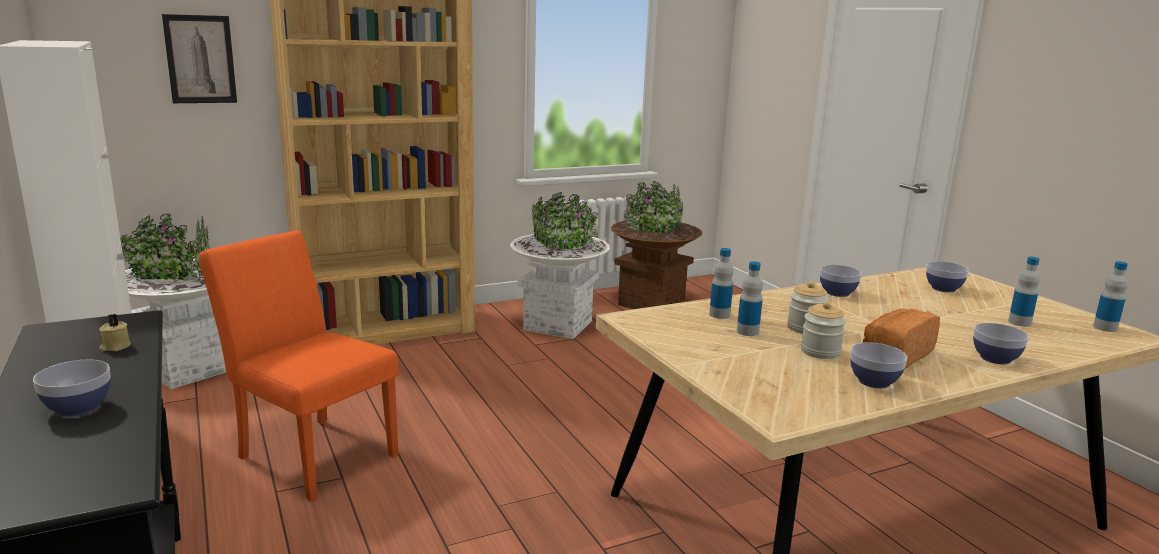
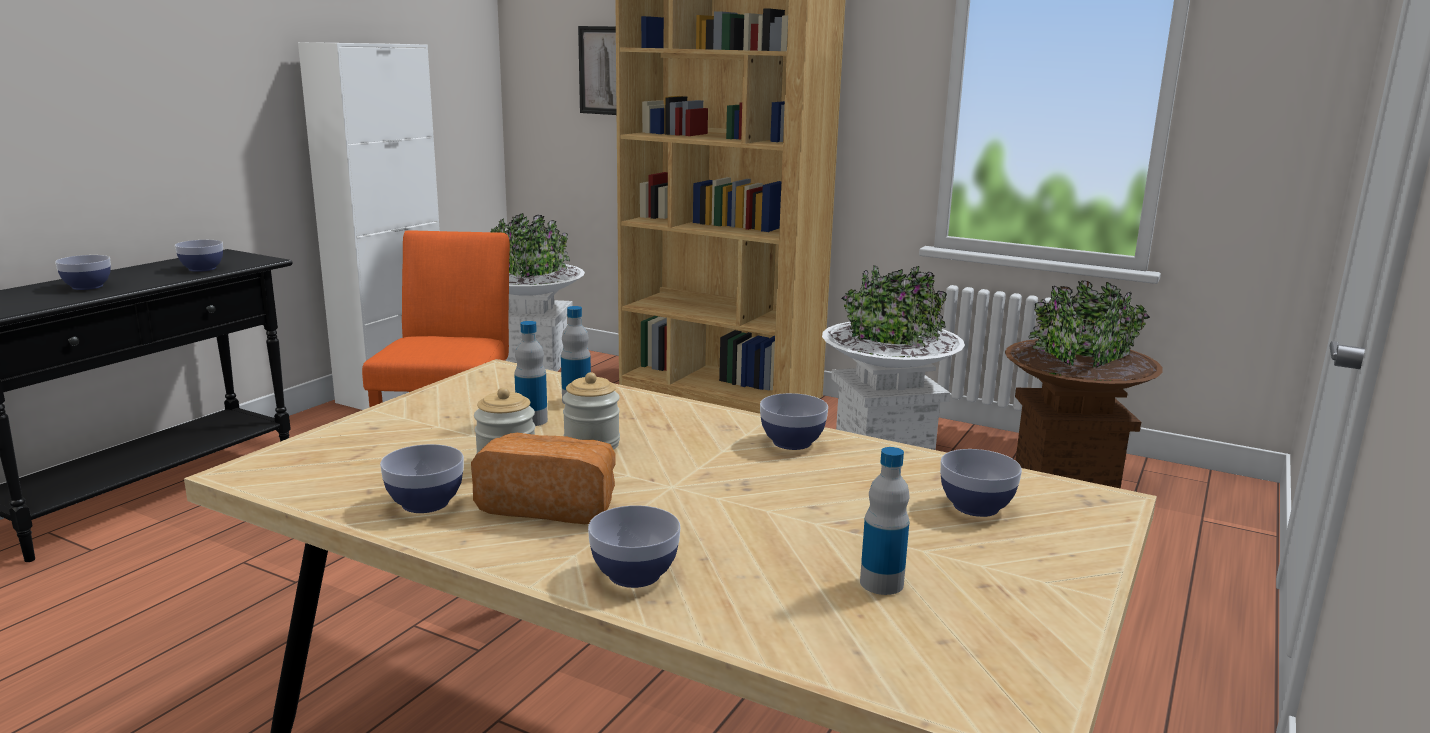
camera: 55 degrees right, 0 degrees up
beige candle [99,314,131,351] -> bowl [175,240,223,272]
bottle [1093,261,1128,332] -> none

